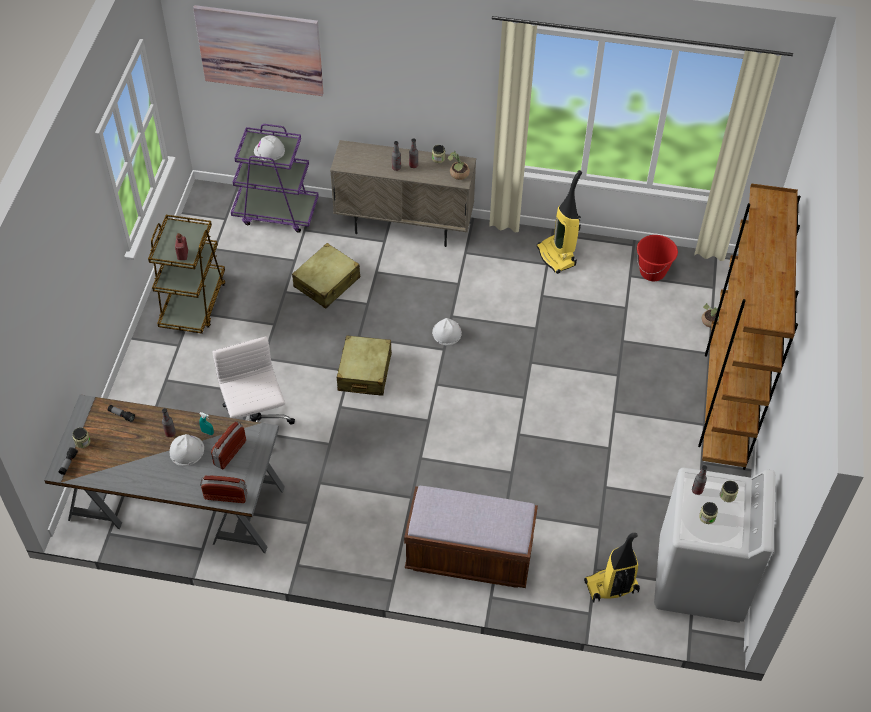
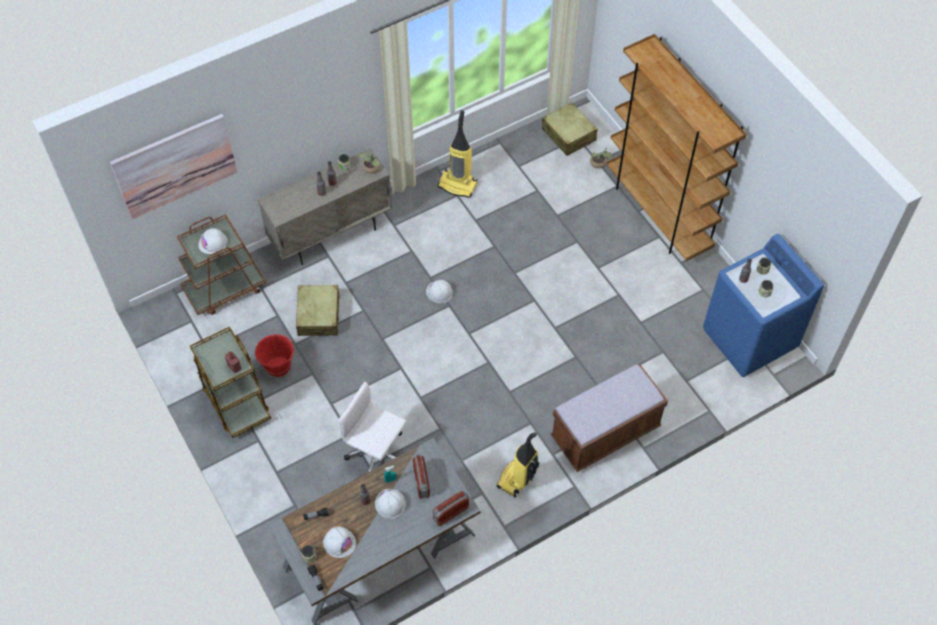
camera: 40 degrees left, 5 degrees up
purple cart [231,124,319,233] -> brown cart [177,214,266,315]
beige suitcase [337,335,392,396] -> beige suitcase moved to [542,102,597,156]
vacuum cleaner [584,533,640,603] -> vacuum cleaner moved to [497,432,539,498]
red bucket [637,235,678,281] -> red bucket moved to [255,334,294,377]
white washing machine [654,467,776,623] -> blue washing machine [703,234,824,377]
none -> white hard hat [323,527,356,558]

